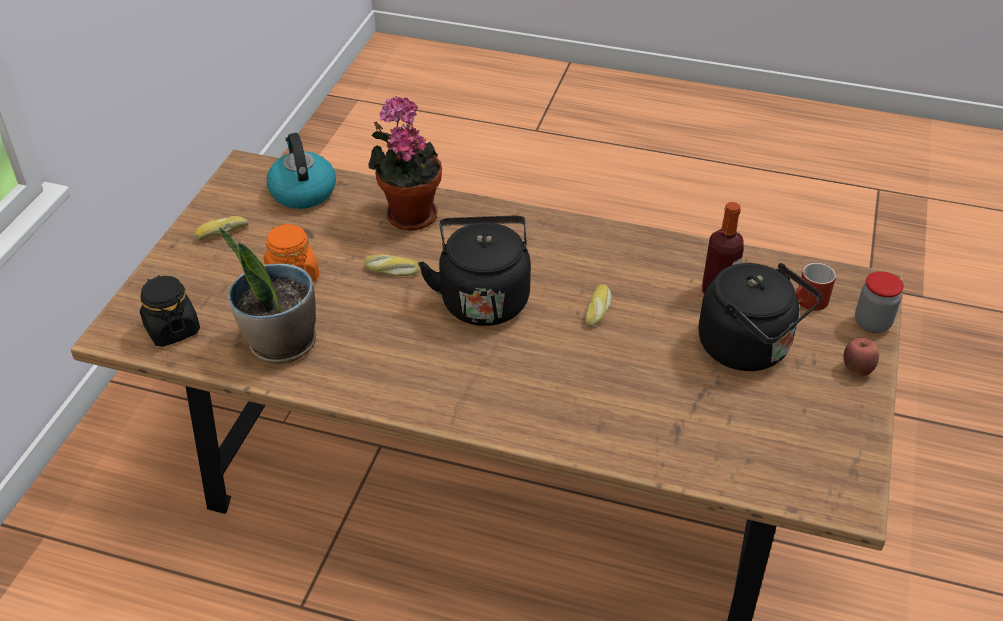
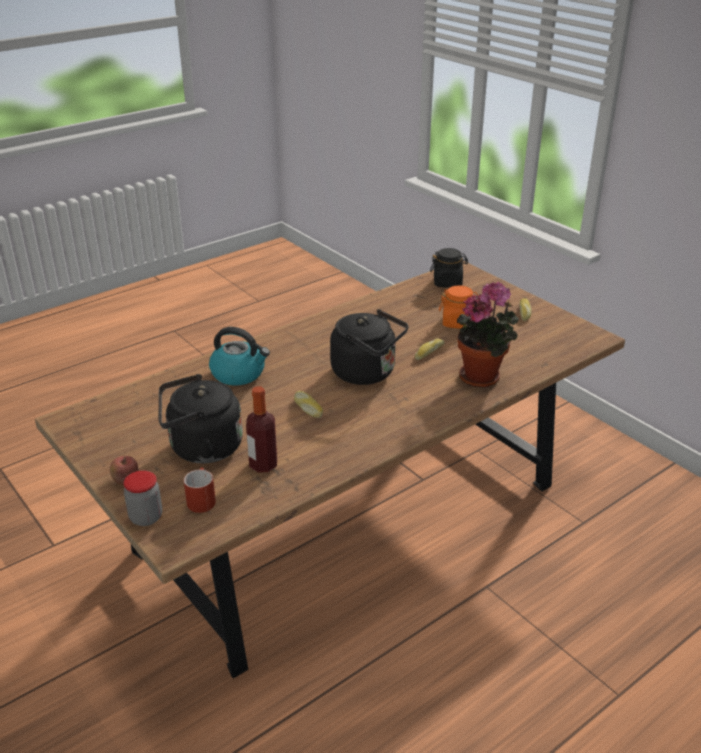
camera: 125 degrees right, 10 degrees down
potted plant [219,227,316,364] -> none
kettle [267,133,336,209] -> kettle moved to [209,327,270,386]

